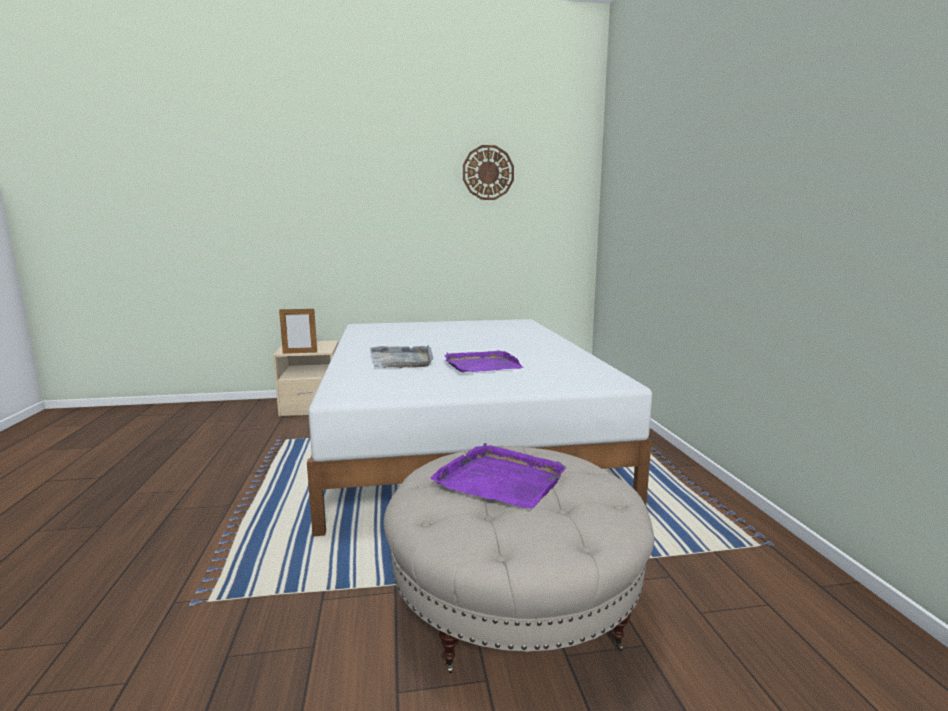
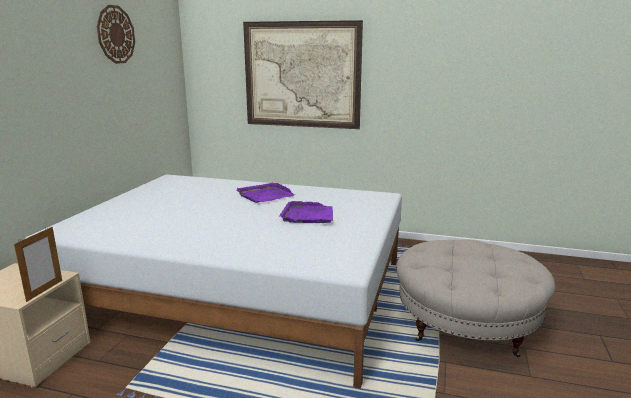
camera: 65 degrees left, 5 degrees up
grey tray [370,345,433,368] -> none
purple tray [430,443,566,509] -> purple tray moved to [237,183,295,203]
none -> picture [243,20,363,129]

